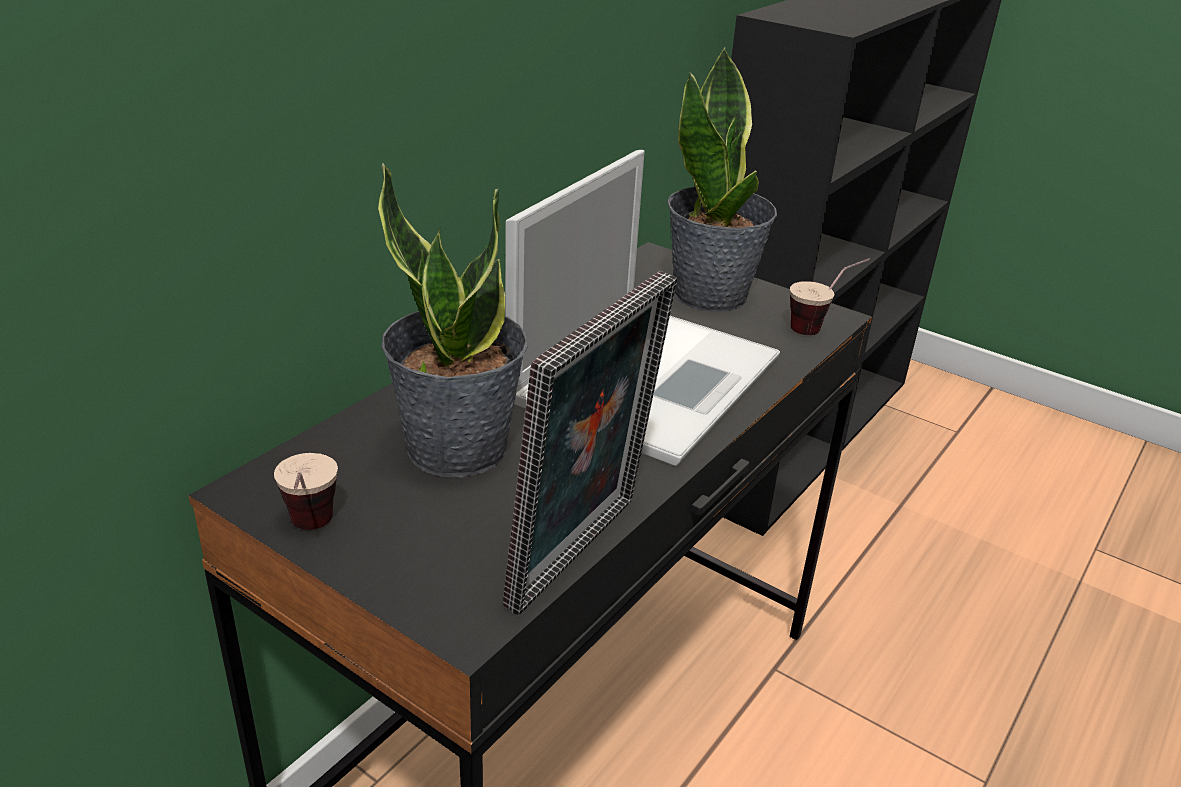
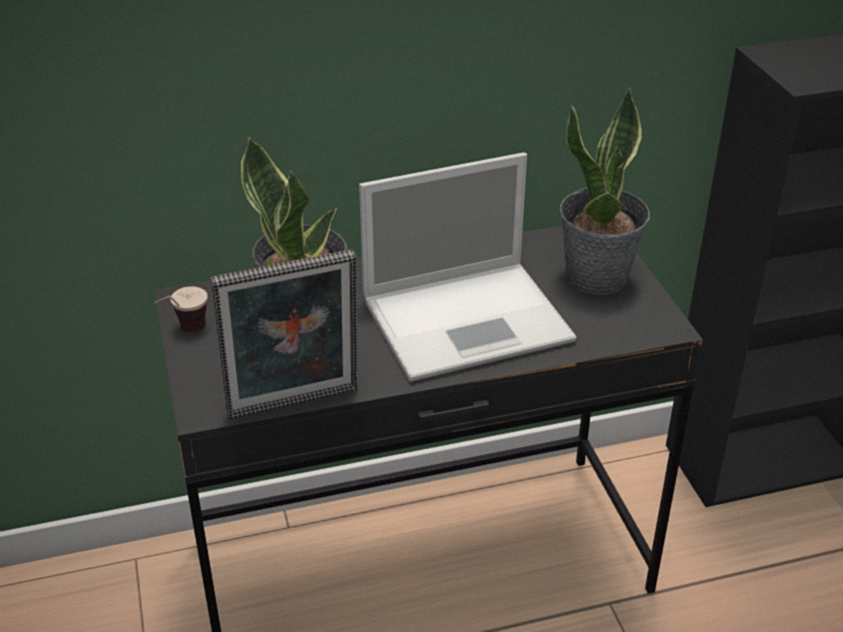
camera: 40 degrees right, 5 degrees up
cup [790,258,870,335] -> none

